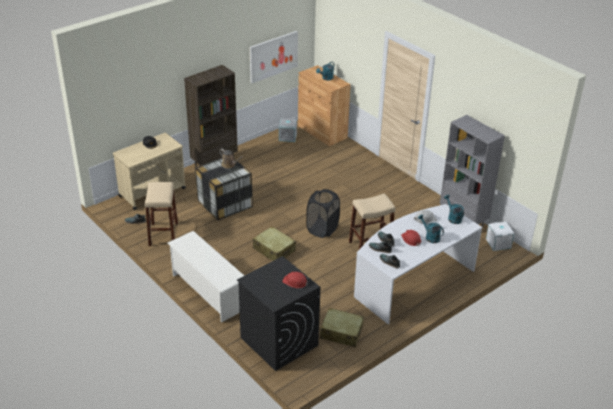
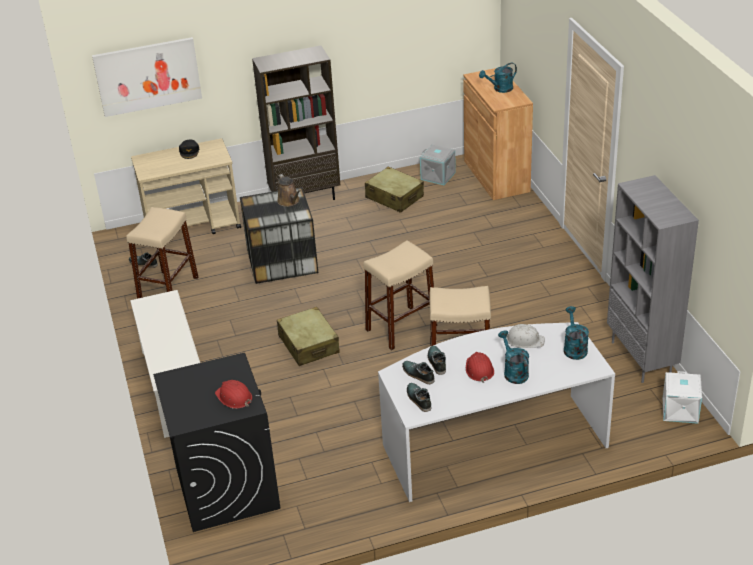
camera: 25 degrees right, 0 degrees up
picture [250,31,298,83] -> picture moved to [92,37,202,117]
black laundry basket [306,189,340,238] -> beige stool [363,241,434,350]
beige suitcase [320,308,364,347] -> beige suitcase moved to [365,166,424,213]

